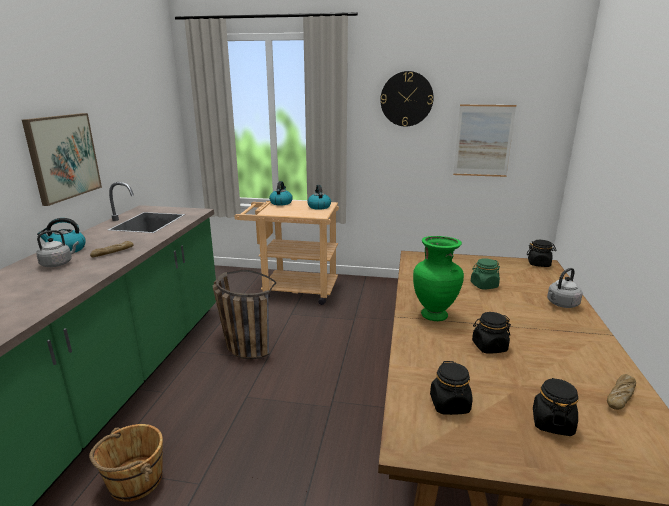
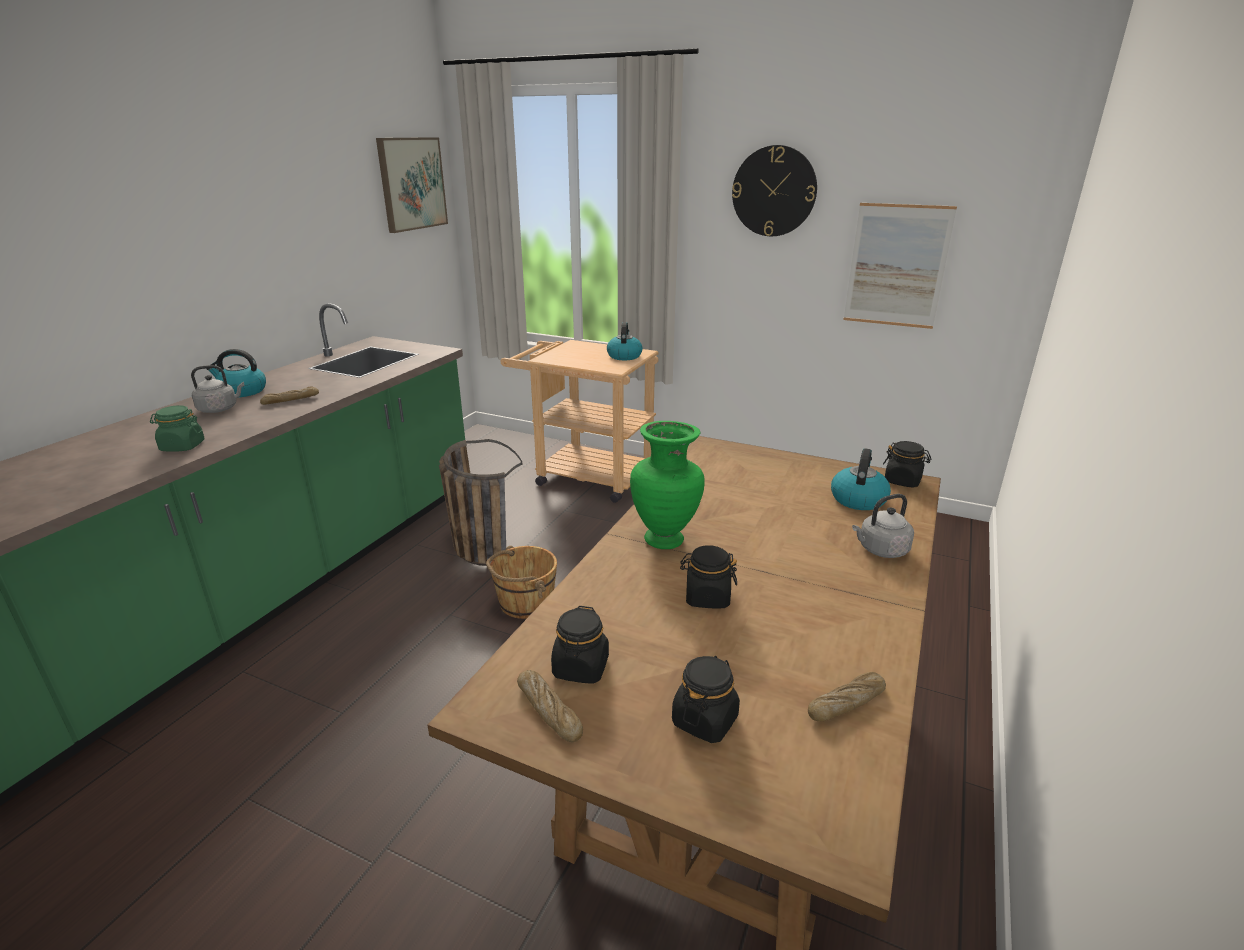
camera: 15 degrees right, 5 degrees up
picture [22,113,102,206] -> picture moved to [376,137,448,233]
brown bucket [89,424,163,502] -> brown bucket moved to [486,546,557,619]
kettle [269,181,293,206] -> kettle moved to [831,448,891,510]
green jar [470,258,500,290] -> green jar moved to [150,405,205,452]
none -> bread [517,670,583,742]

